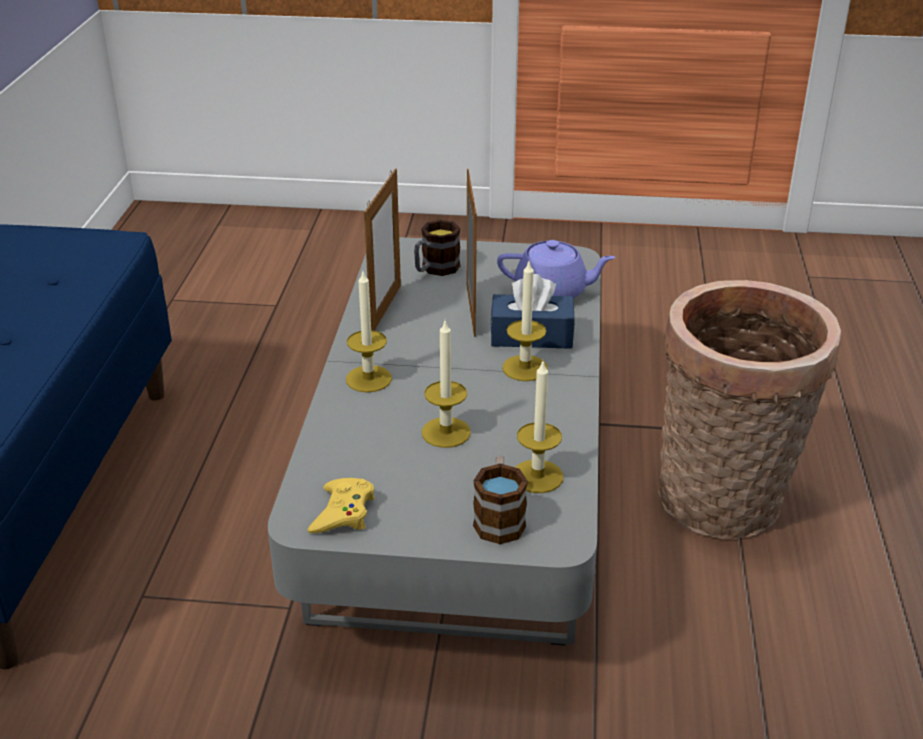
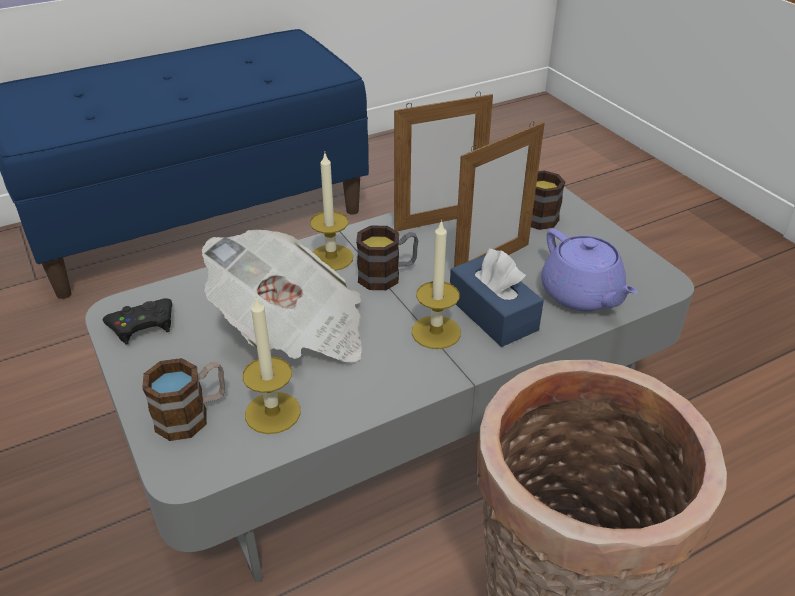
camera: 55 degrees right, 5 degrees up
yellow game controller [308,478,375,533] -> black game controller [103,298,172,345]
candle [422,321,471,448] -> newspaper [202,230,362,363]
none -> mug [356,226,418,290]

